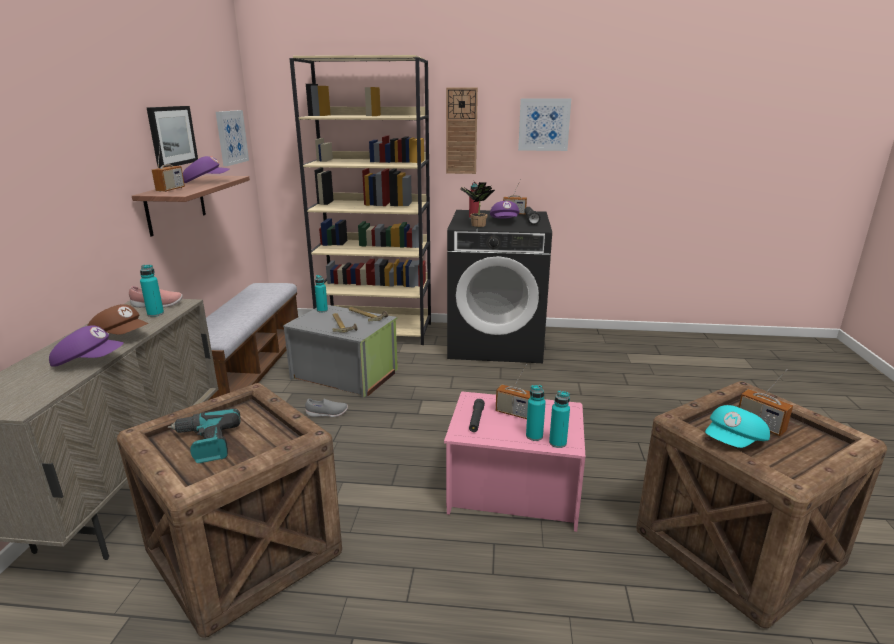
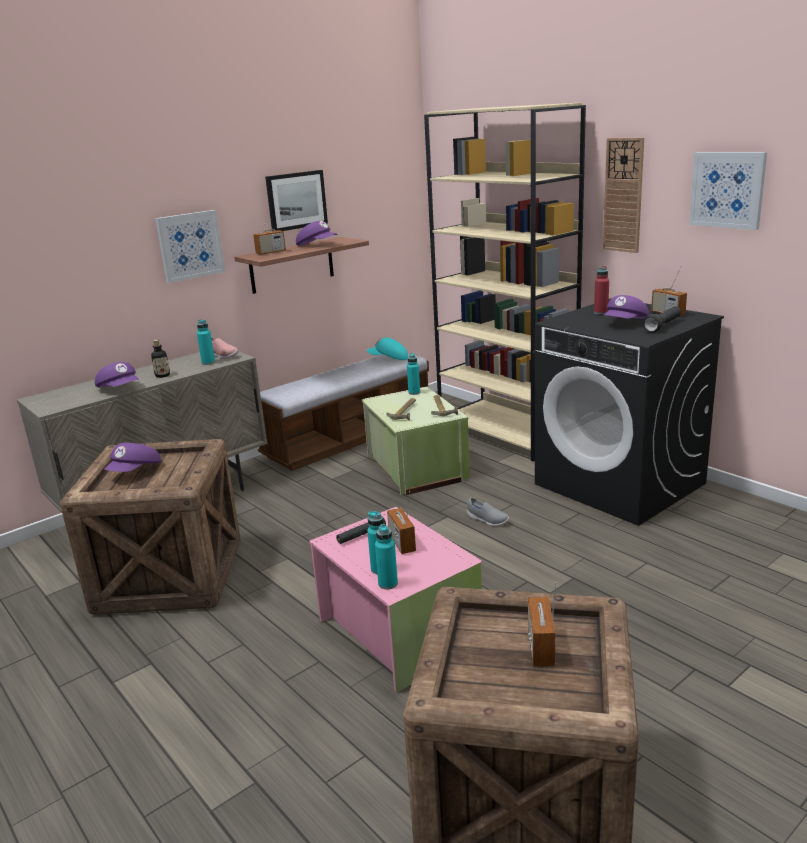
camera: 45 degrees right, 0 degrees up
brown cap [87,304,148,335] -> bottle [151,340,170,378]
power drill [168,408,240,463] -> purple cap [104,442,161,472]
picture [216,110,249,166] -> picture moved to [155,210,225,283]
grey storage box [283,305,398,398] -> green storage box [362,386,470,495]
grey shoe [305,399,348,417] -> grey shoe moved to [467,497,509,526]
potted plant [460,182,495,227] -> none
turquoise cap [705,405,770,448] -> turquoise cap moved to [367,338,408,360]

